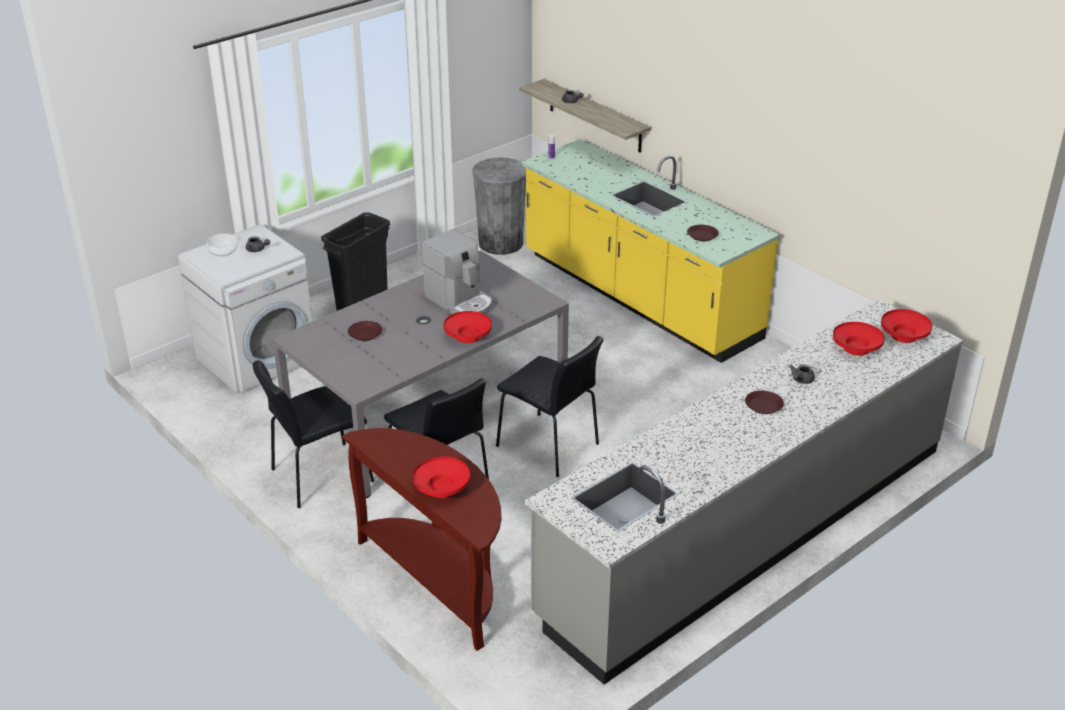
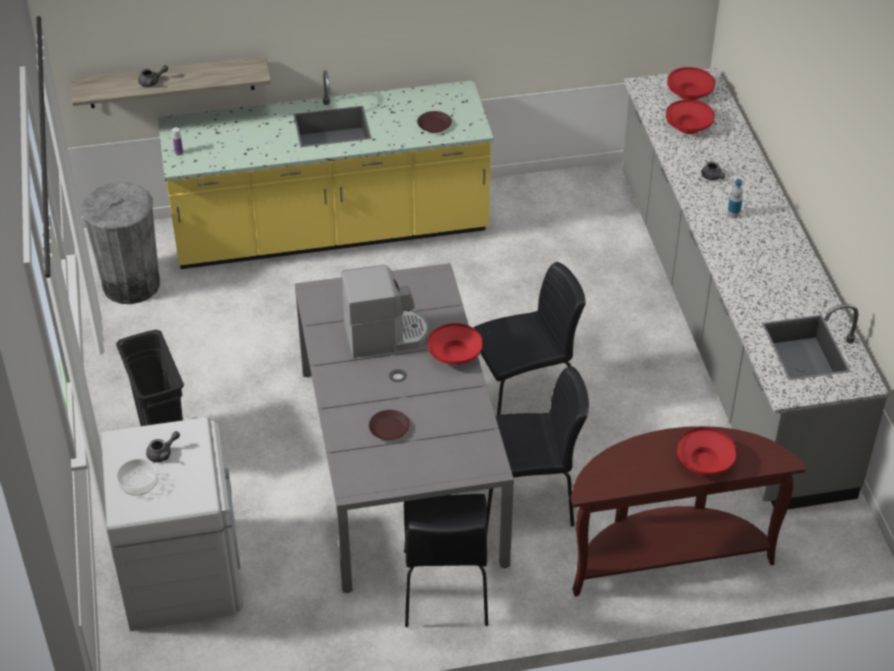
camera: 60 degrees left, 10 degrees up
brown plate [745,391,784,414] -> bottle [727,179,743,218]

